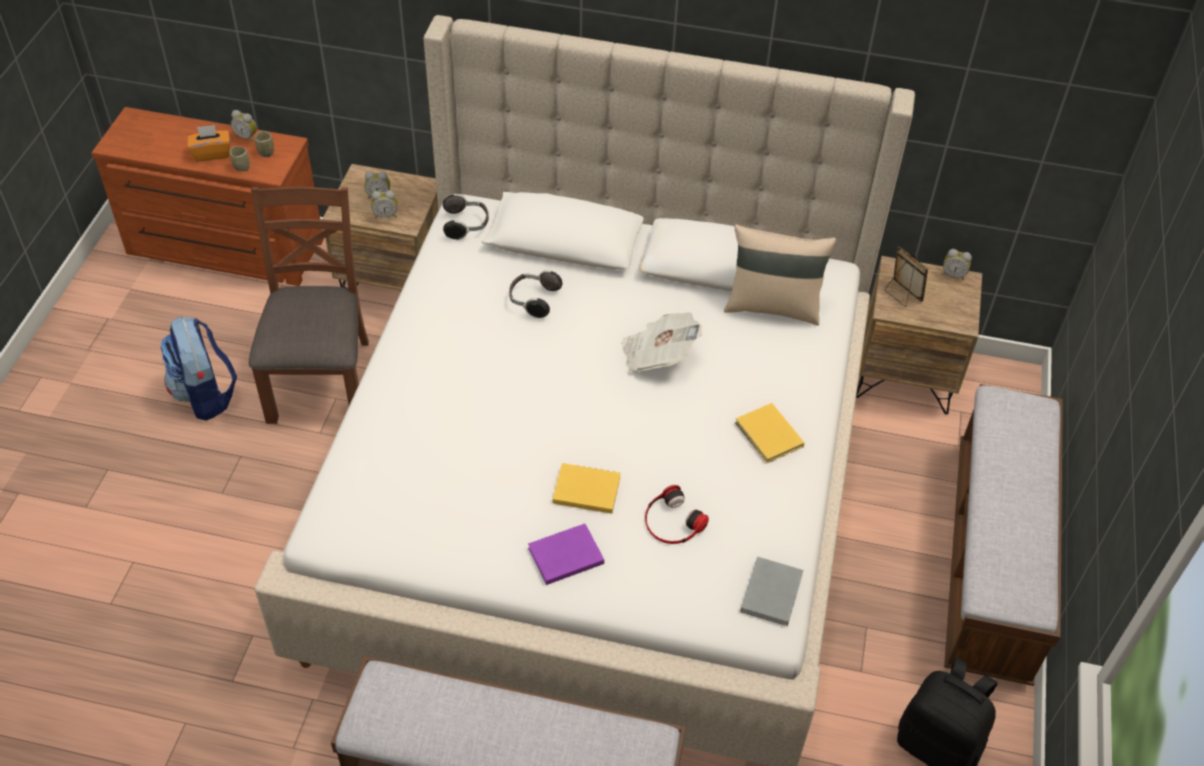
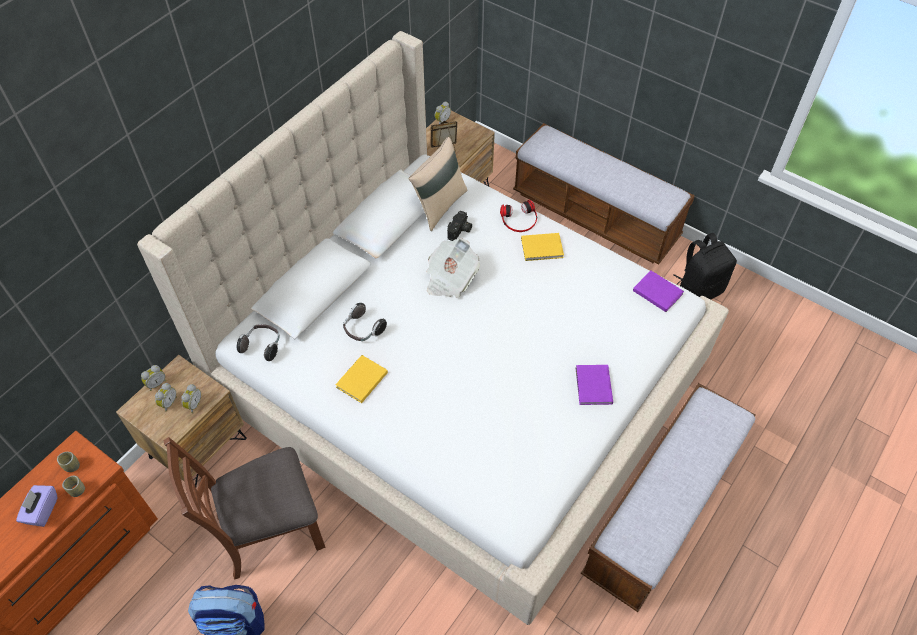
camera: 65 degrees left, 5 degrees up
orange tissue box [188,125,230,162] -> purple tissue box [16,485,58,527]
alarm clock [231,110,257,142] -> alarm clock moved to [141,365,166,391]
brown chair [249,187,369,424] -> brown chair turned 45 degrees counterclockwise [163,437,325,580]
yellow book [552,463,621,514] -> yellow book moved to [335,355,388,403]
headphones [645,485,709,544] -> headphones moved to [500,200,537,232]
grey book [740,557,804,626] -> purple book [633,271,684,312]
none -> camera [447,211,472,241]

